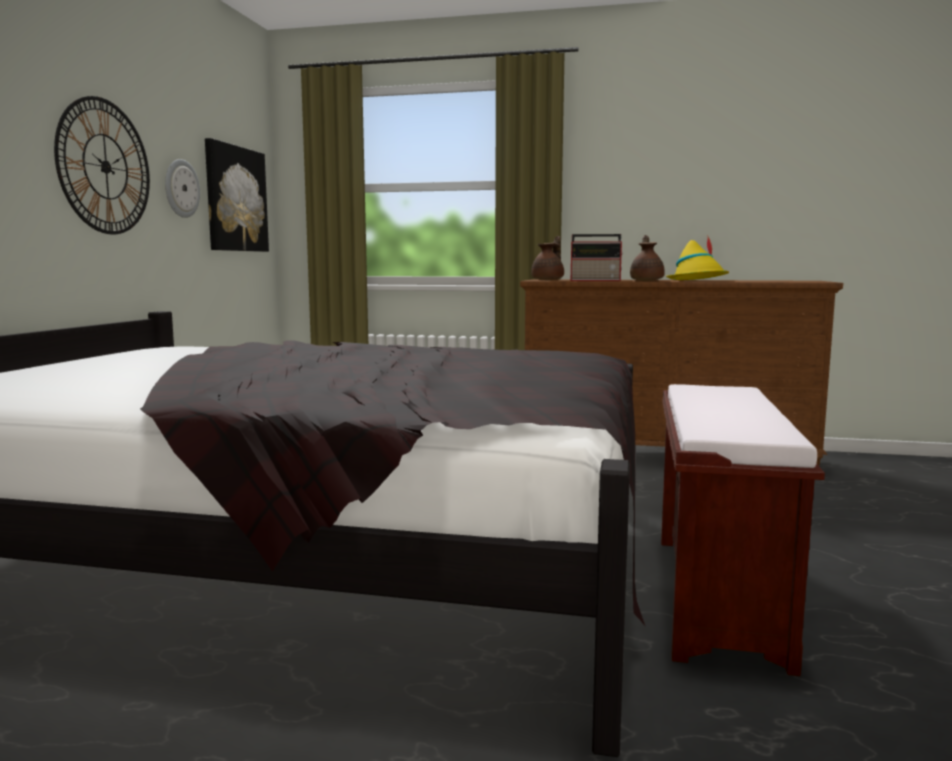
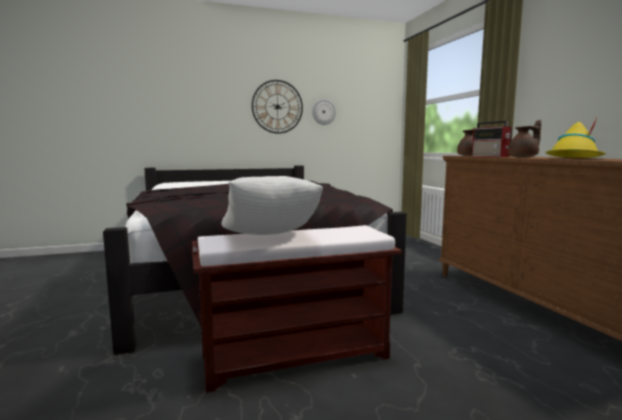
camera: 60 degrees right, 0 degrees up
picture [205,138,269,252] -> none
none -> white pillow [221,176,323,235]

